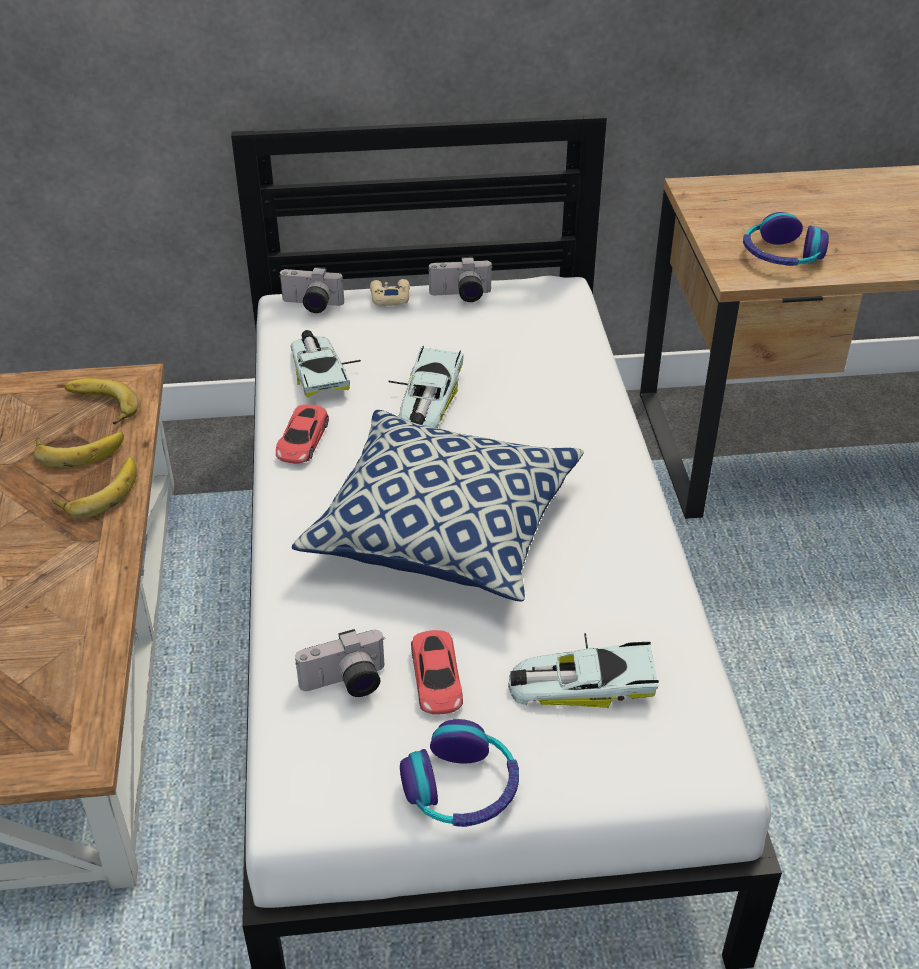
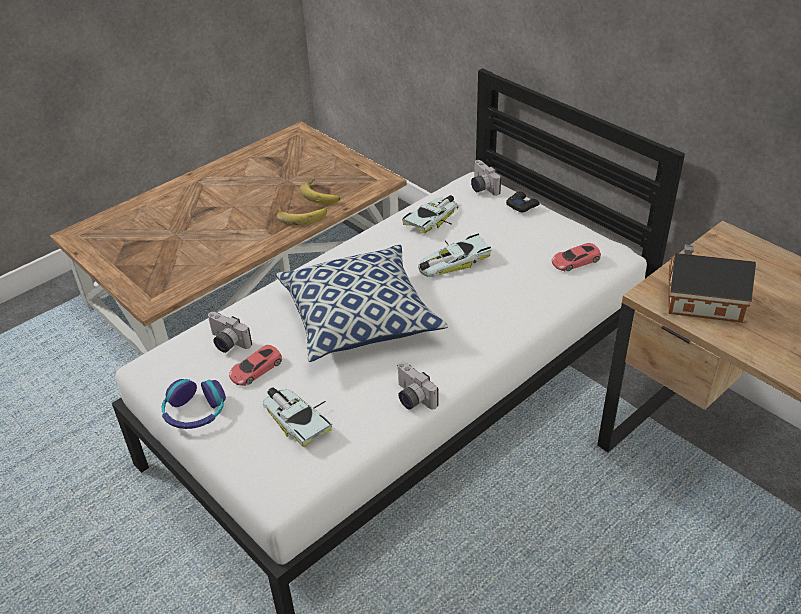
camera: 55 degrees right, 0 degrees up
banana [65,378,138,424] -> none
red toy car [276,405,329,463] -> red toy car moved to [552,243,601,271]
beige game controller [370,279,410,306] -> black game controller [506,191,540,213]
camera [428,257,493,302] -> camera moved to [398,362,439,410]
headphones [743,212,829,266] -> toy house [668,245,756,323]

